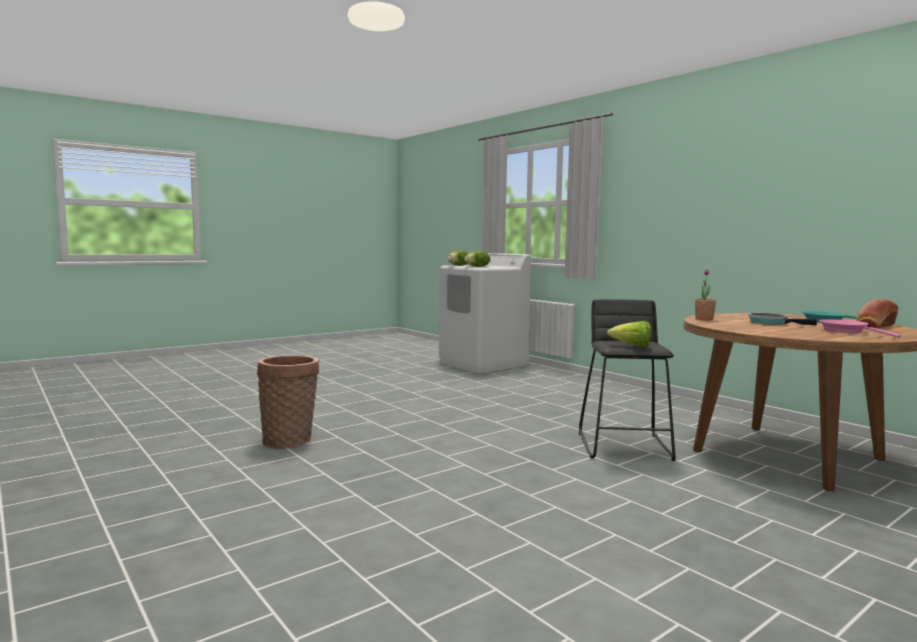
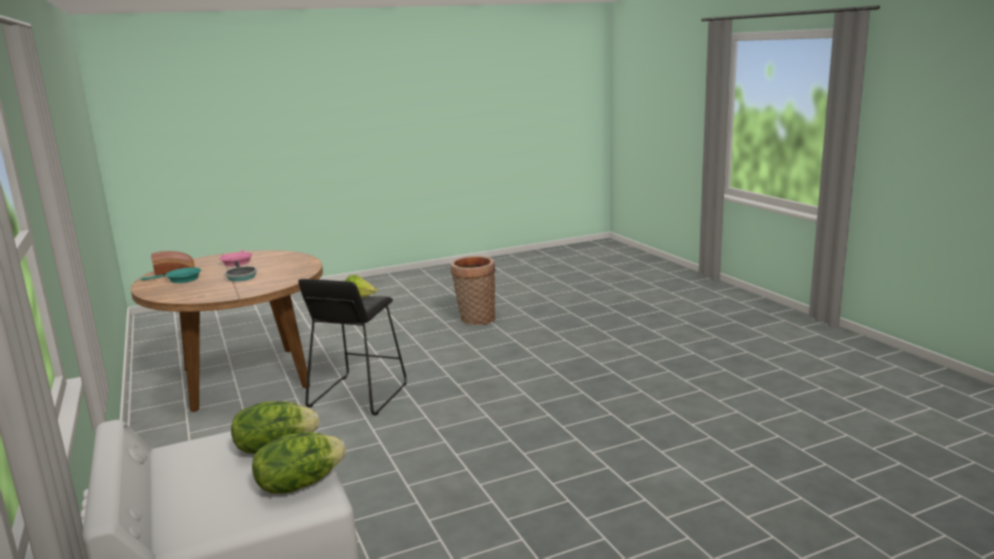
camera: 165 degrees left, 10 degrees up
basket [257,355,319,449] -> basket moved to [451,256,496,325]
potted plant [695,269,716,320] -> none

